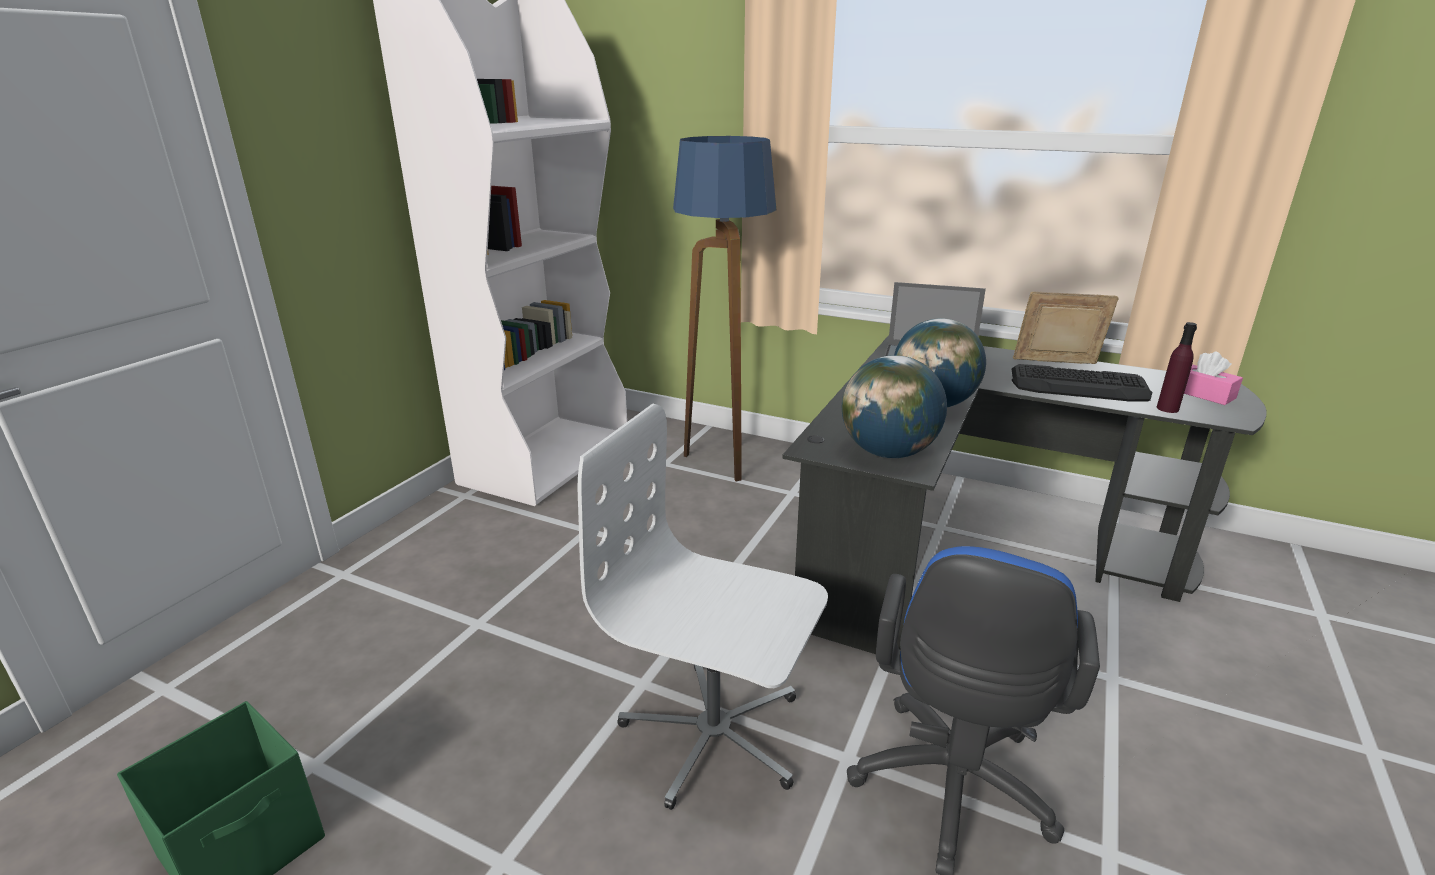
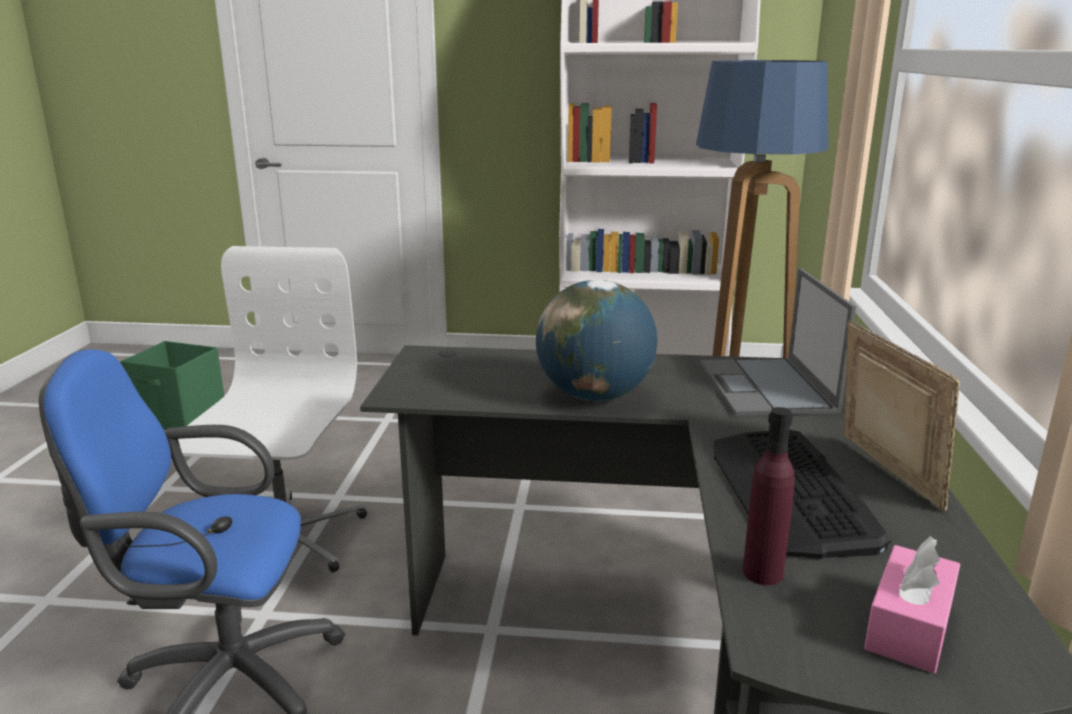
camera: 70 degrees right, 5 degrees down
globe [842,355,947,458] -> none

